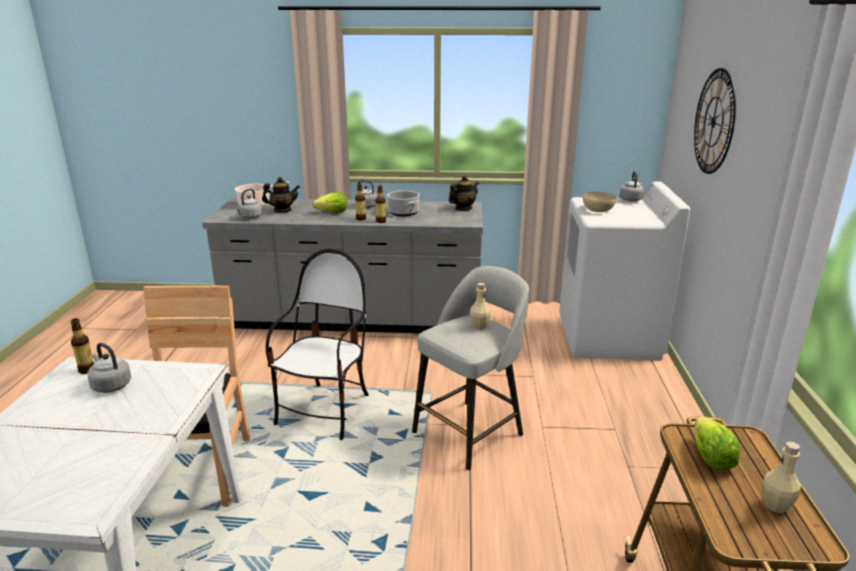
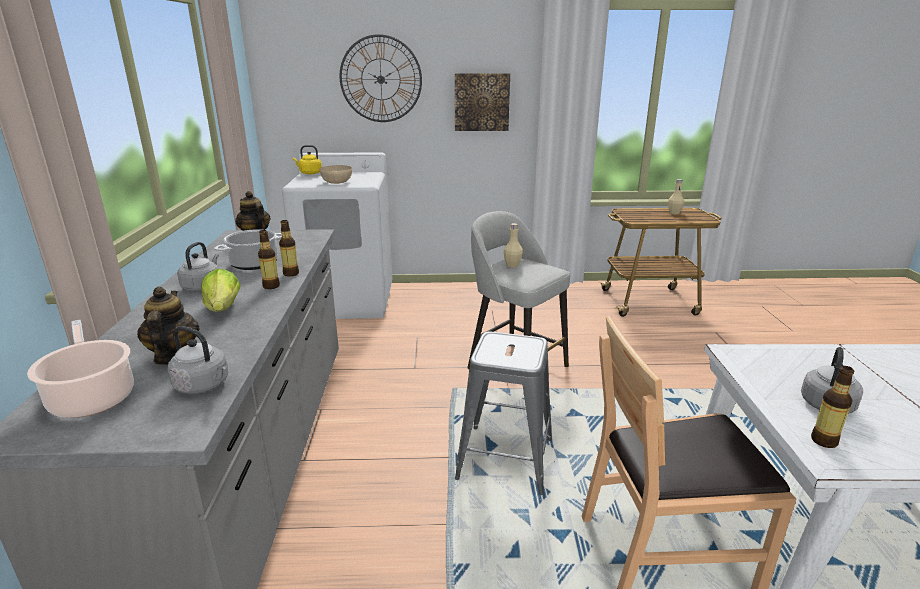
camera: 95 degrees left, 0 degrees up
chair [266,249,369,440] -> grey stool [455,332,552,495]
grey kettle [619,171,644,202] -> yellow kettle [293,145,322,174]
lettuce [694,416,740,470] -> none
none -> picture [455,73,510,131]

